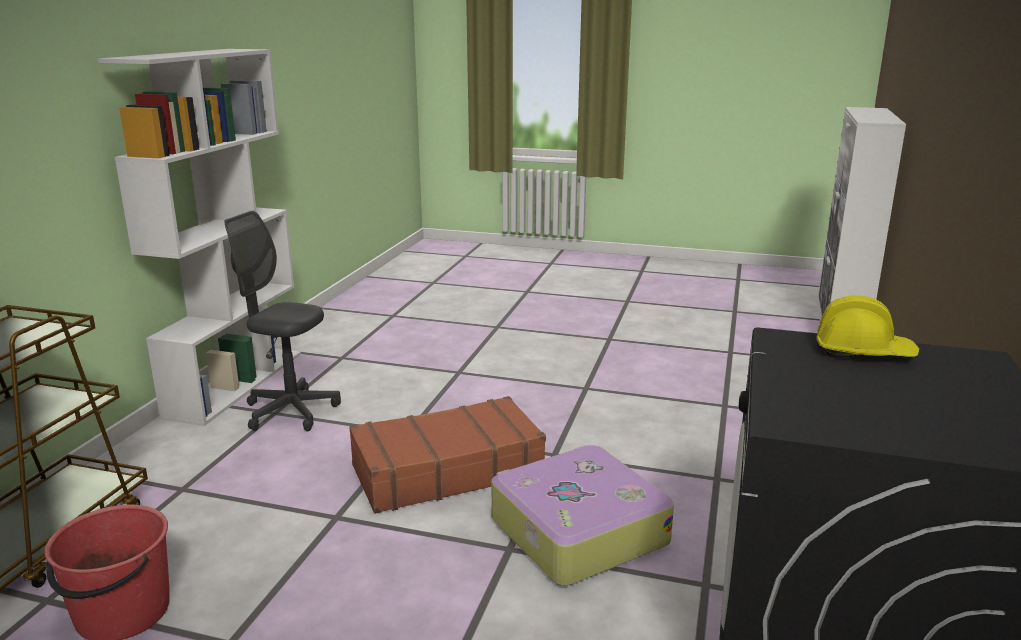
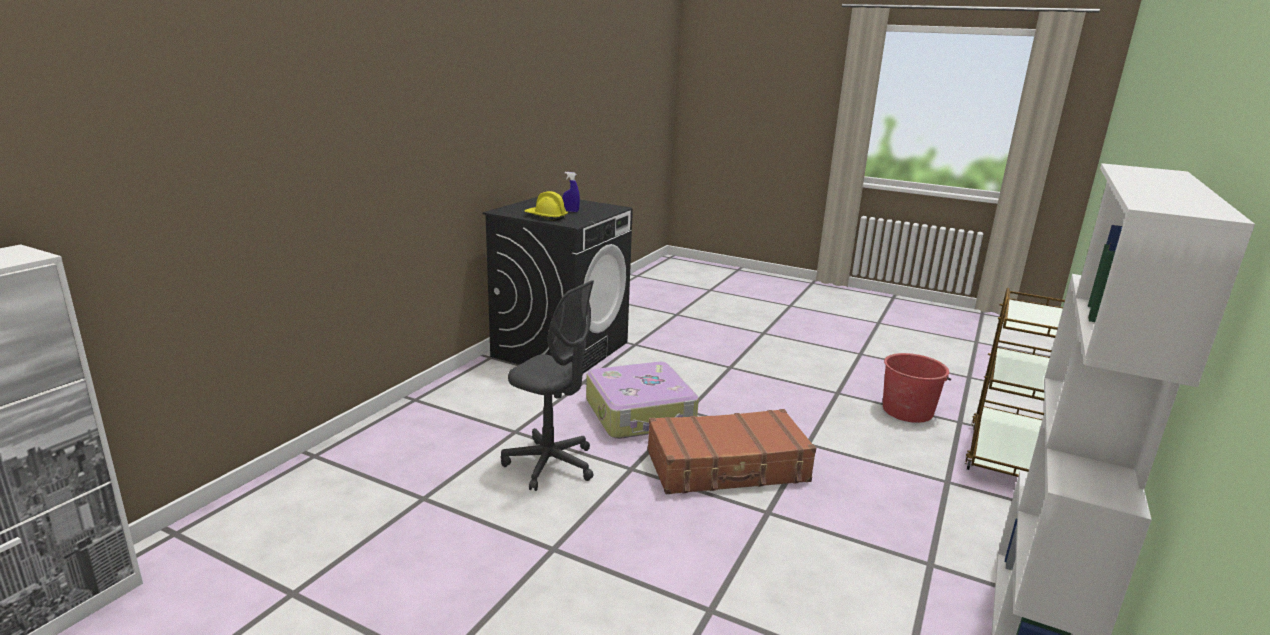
camera: 170 degrees left, 0 degrees up
grey office chair [224,210,341,431] -> grey office chair moved to [501,280,594,491]
none -> blue spray bottle [563,172,580,212]

